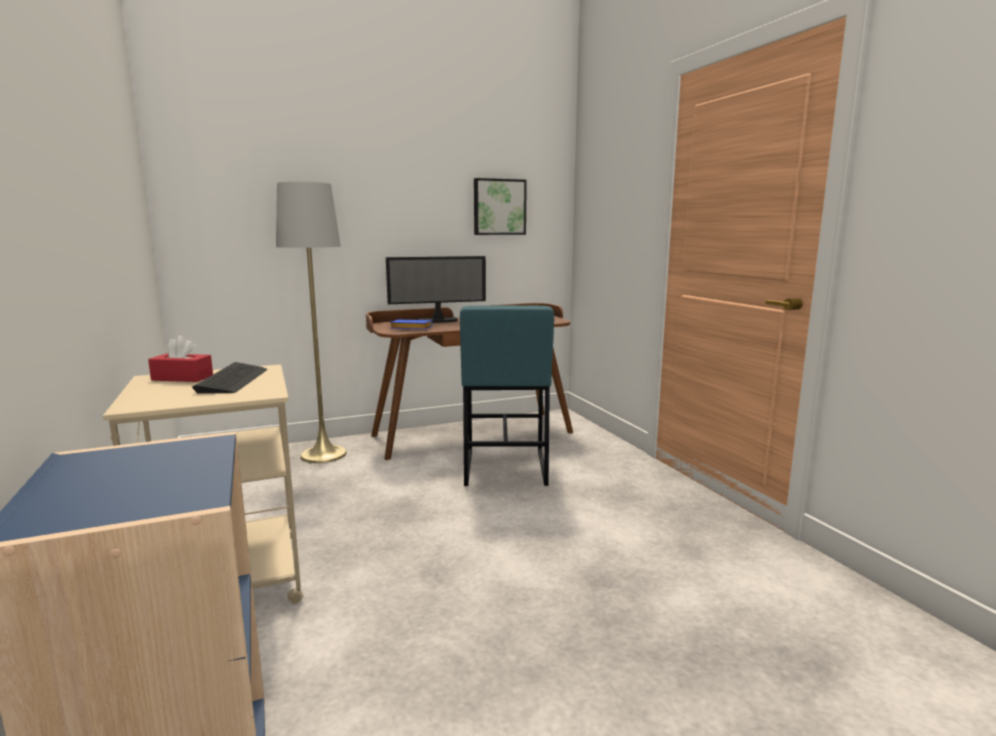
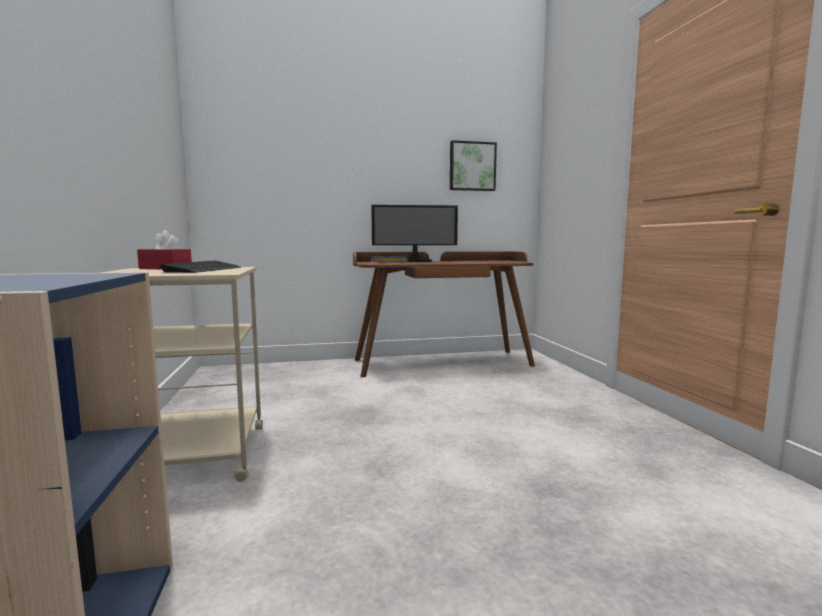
camera: 10 degrees right, 5 degrees down
grey floor lamp [276,181,347,463] -> none
blue stool [460,305,554,486] -> none

